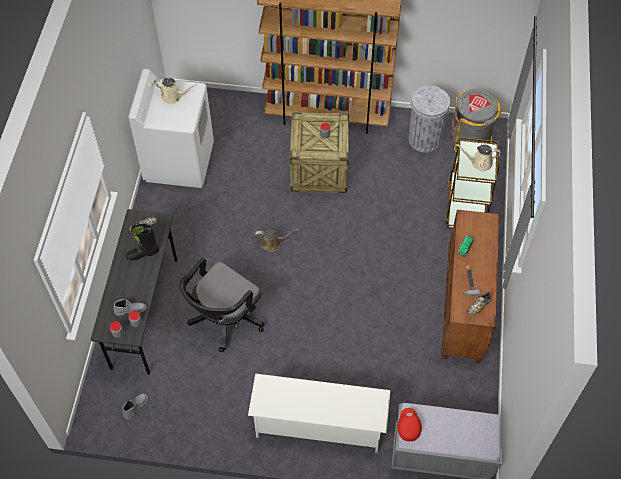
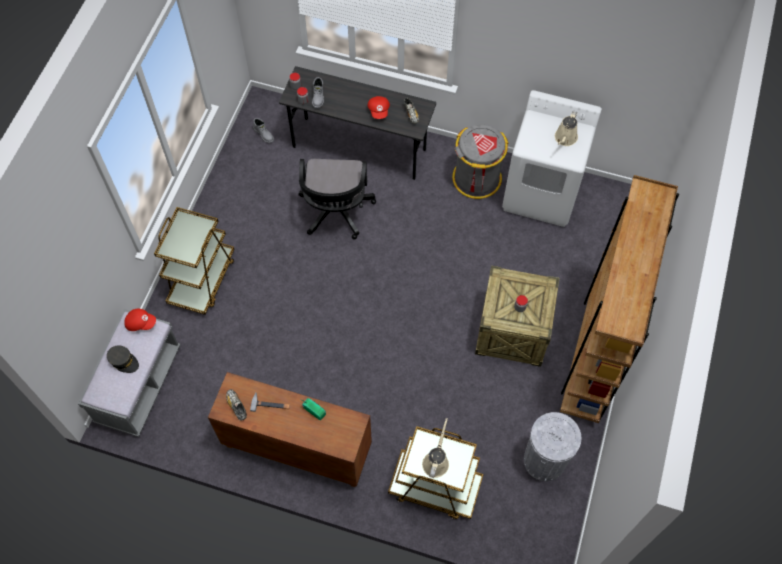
camera: 100 degrees right, 5 degrees up
black boot [125,223,159,260] -> red cap [368,96,390,119]
black office chair [180,257,264,352] -> black office chair turned 135 degrees counterclockwise [299,159,376,239]
white shoe rack [248,373,391,453] -> brown cart [154,207,234,315]
brown watering can [255,227,299,252] -> none
grey trash can [451,89,501,152] -> grey trash can moved to [452,124,509,199]
none -> grey cap [107,346,139,373]

